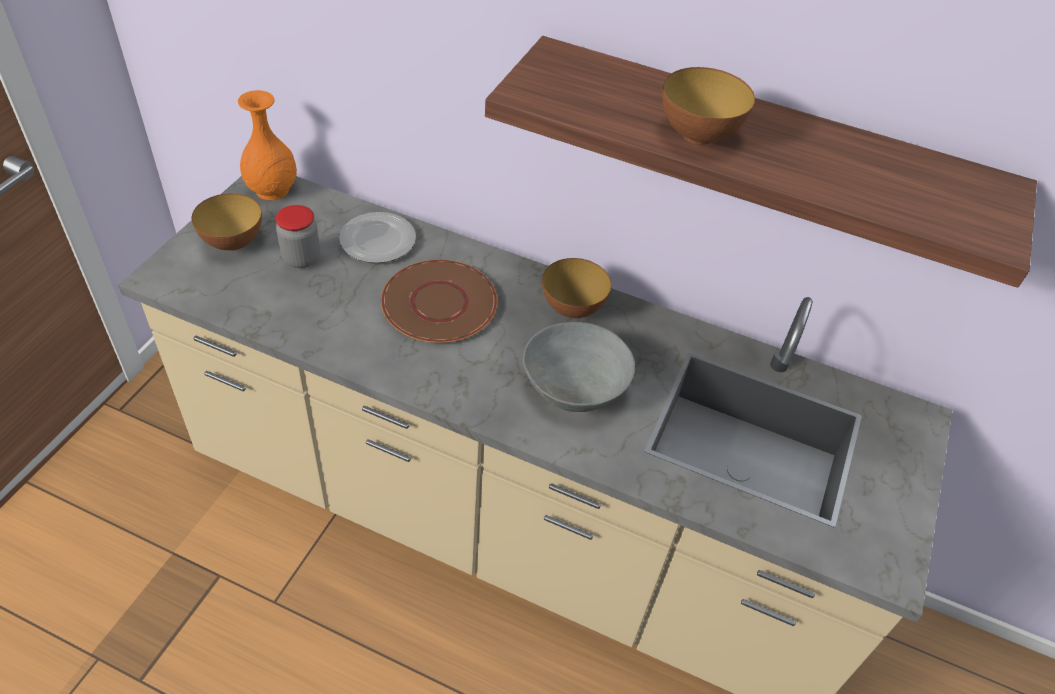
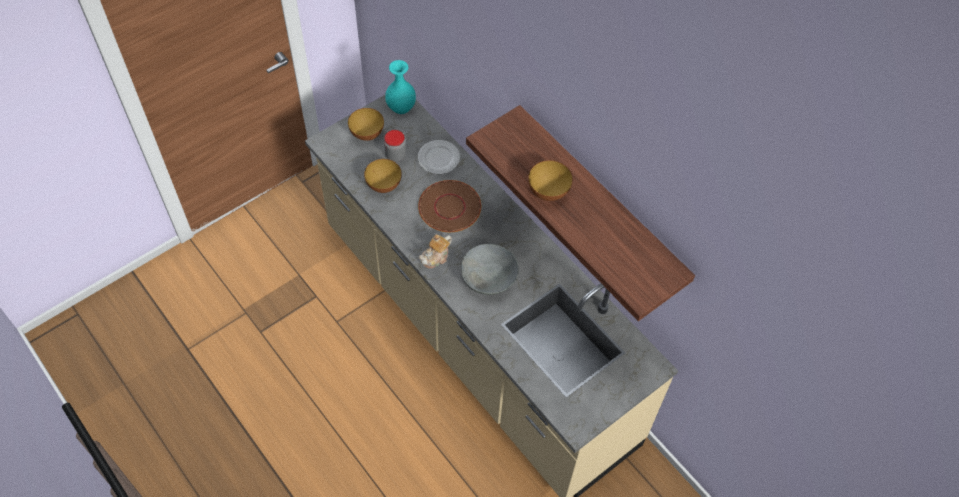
camera: 30 degrees right, 10 degrees up
orange vase [238,90,297,200] -> turquoise vase [385,60,416,114]
bowl [542,258,611,318] -> bowl moved to [364,159,402,193]
none -> teapot [419,234,452,269]

